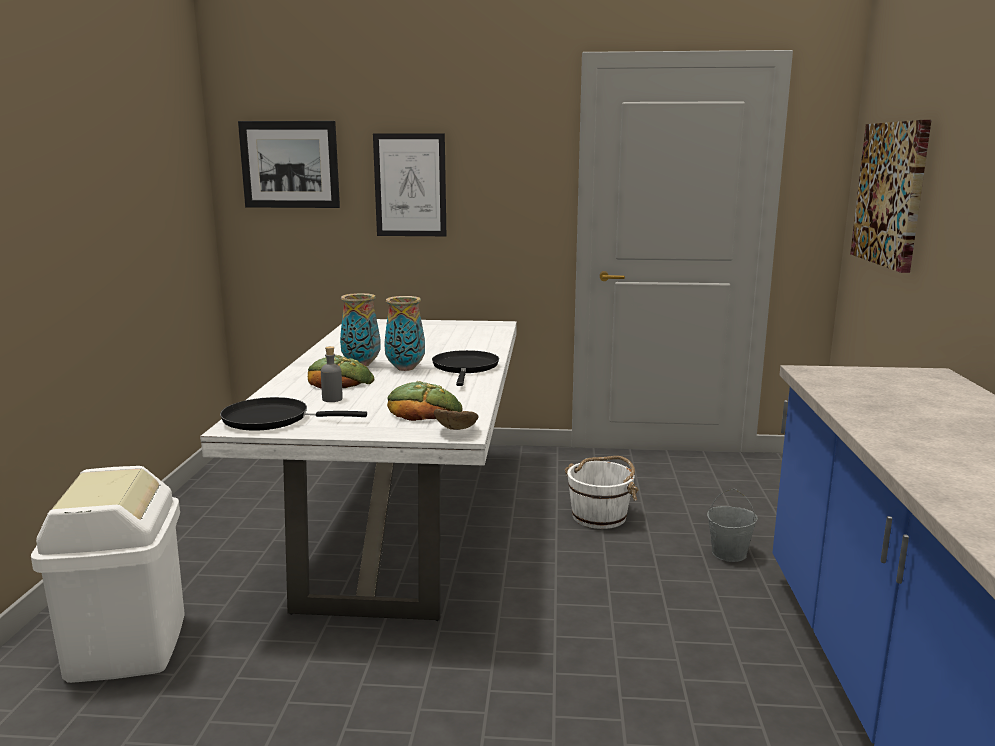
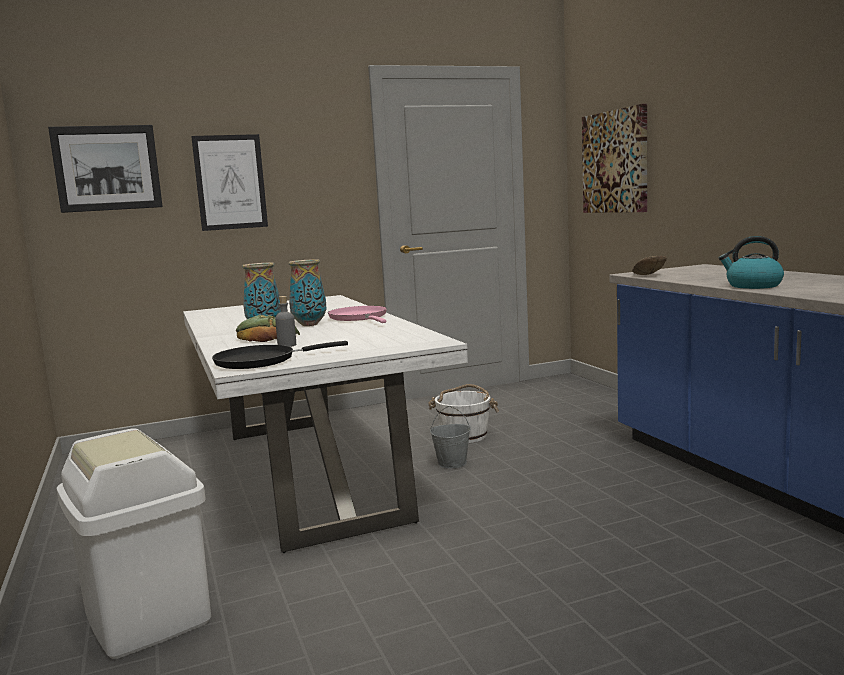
camera: 25 degrees left, 5 degrees down
bread [387,381,463,421] -> none
black frying pan [432,350,499,386] -> pink frying pan [328,306,387,323]
brown bowl [434,409,479,430] -> brown bowl moved to [632,256,667,275]
grey bucket [707,489,758,562] -> grey bucket moved to [430,406,471,468]
none -> kettle [719,236,784,289]

